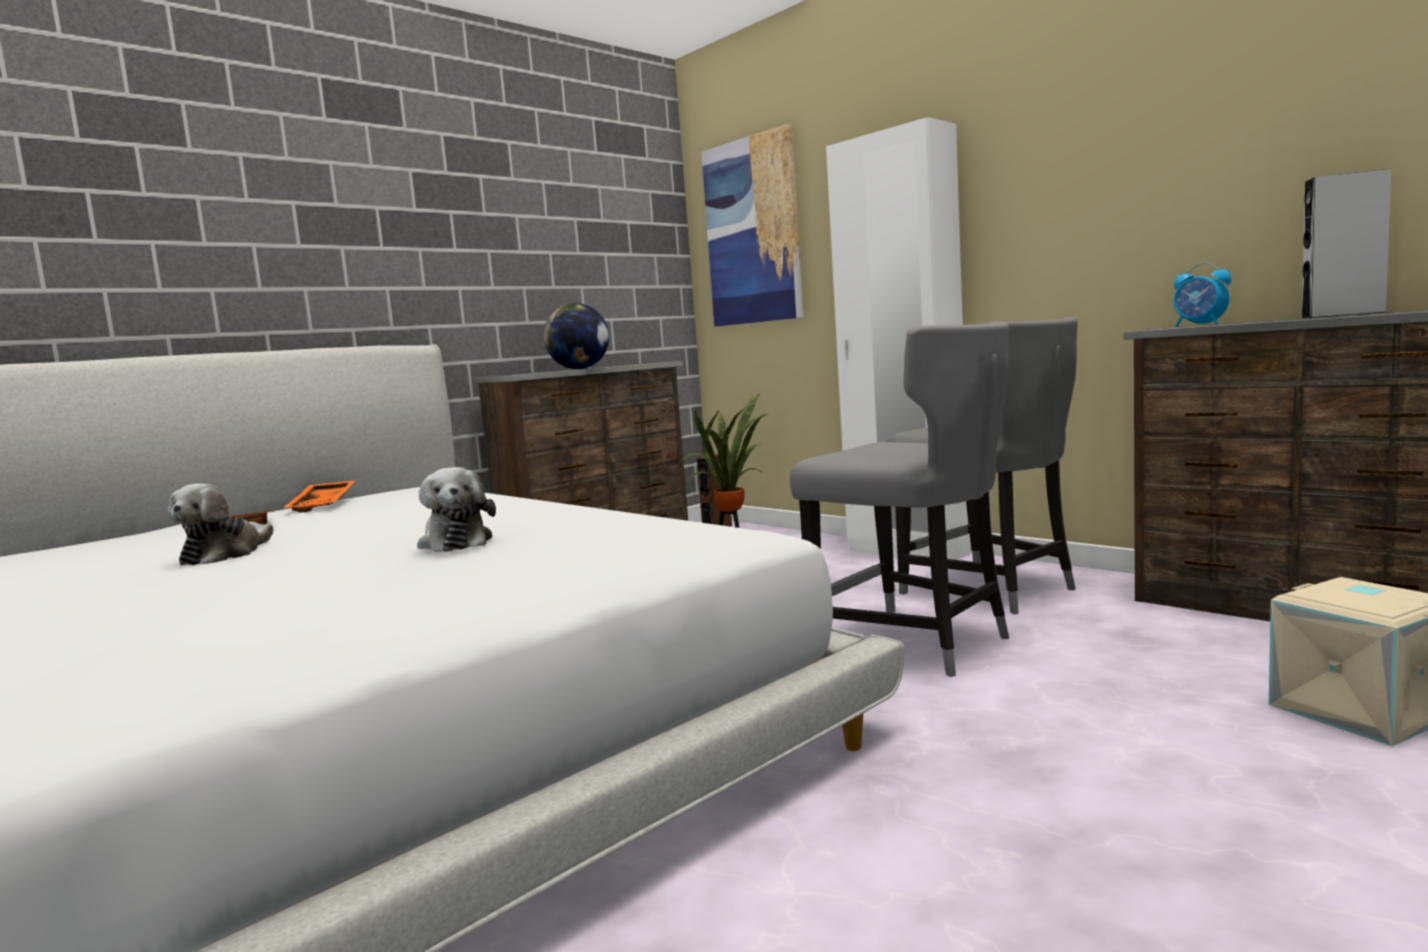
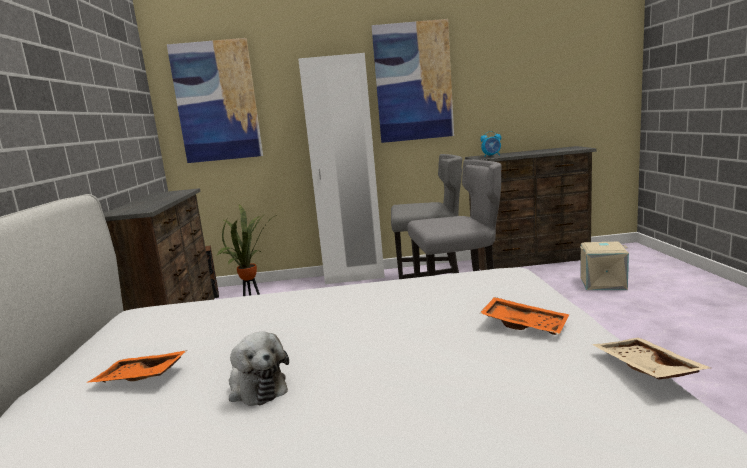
camera: 50 degrees left, 5 degrees up
orange tray [284,480,356,513] -> orange tray moved to [480,297,569,335]
plush toy [417,467,496,552] -> none
globe [543,303,609,369] -> none
grey speaker [1300,169,1391,319] -> none
none -> picture [371,19,454,143]
none -> beige tray [592,338,711,379]

